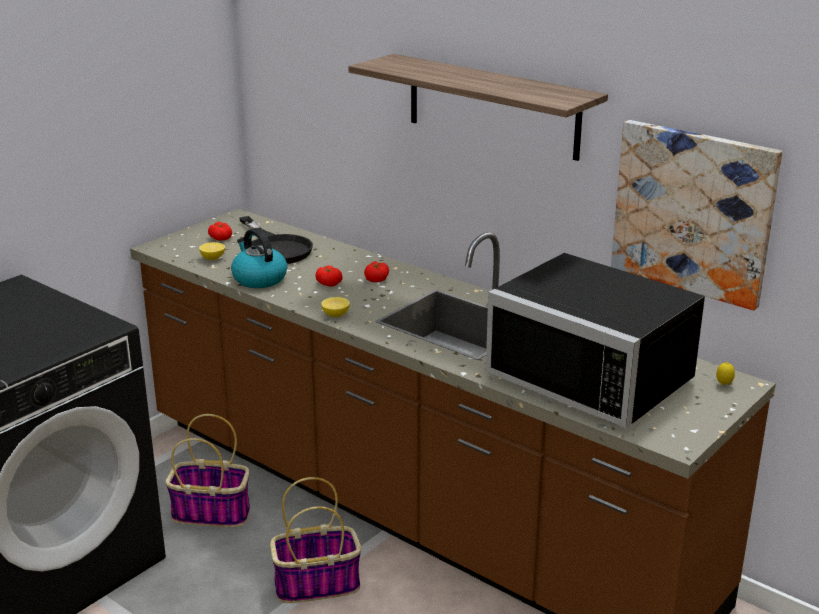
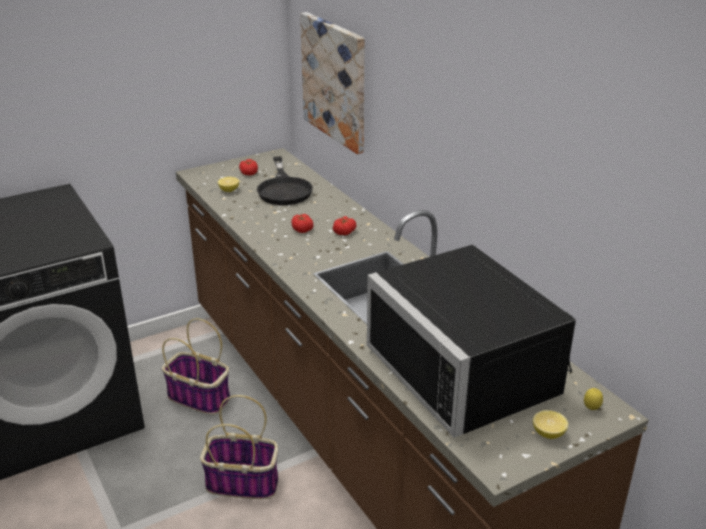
camera: 20 degrees right, 5 degrees up
kettle [231,228,287,288] -> none
lemon [321,297,350,317] -> lemon moved to [533,410,568,439]
shelf [348,54,608,161] -> none
picture [611,120,782,310] -> picture moved to [300,12,365,154]

